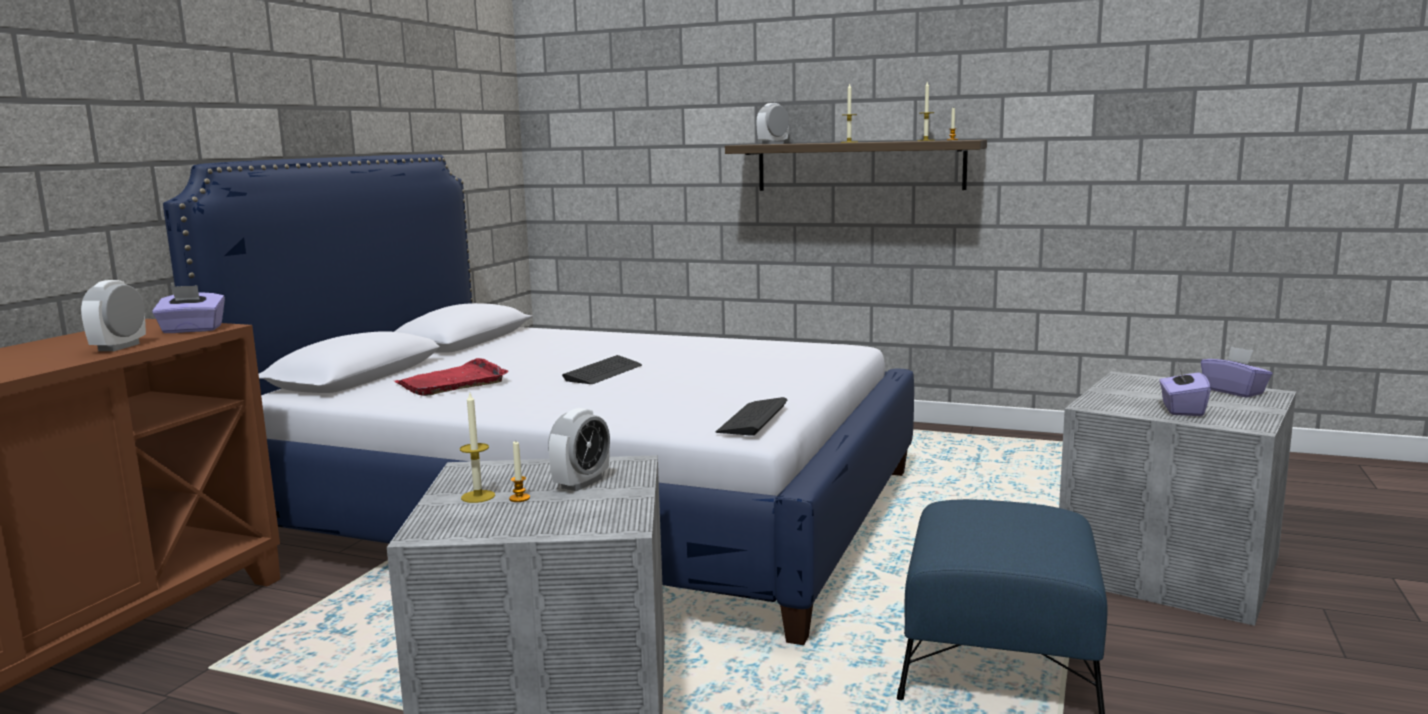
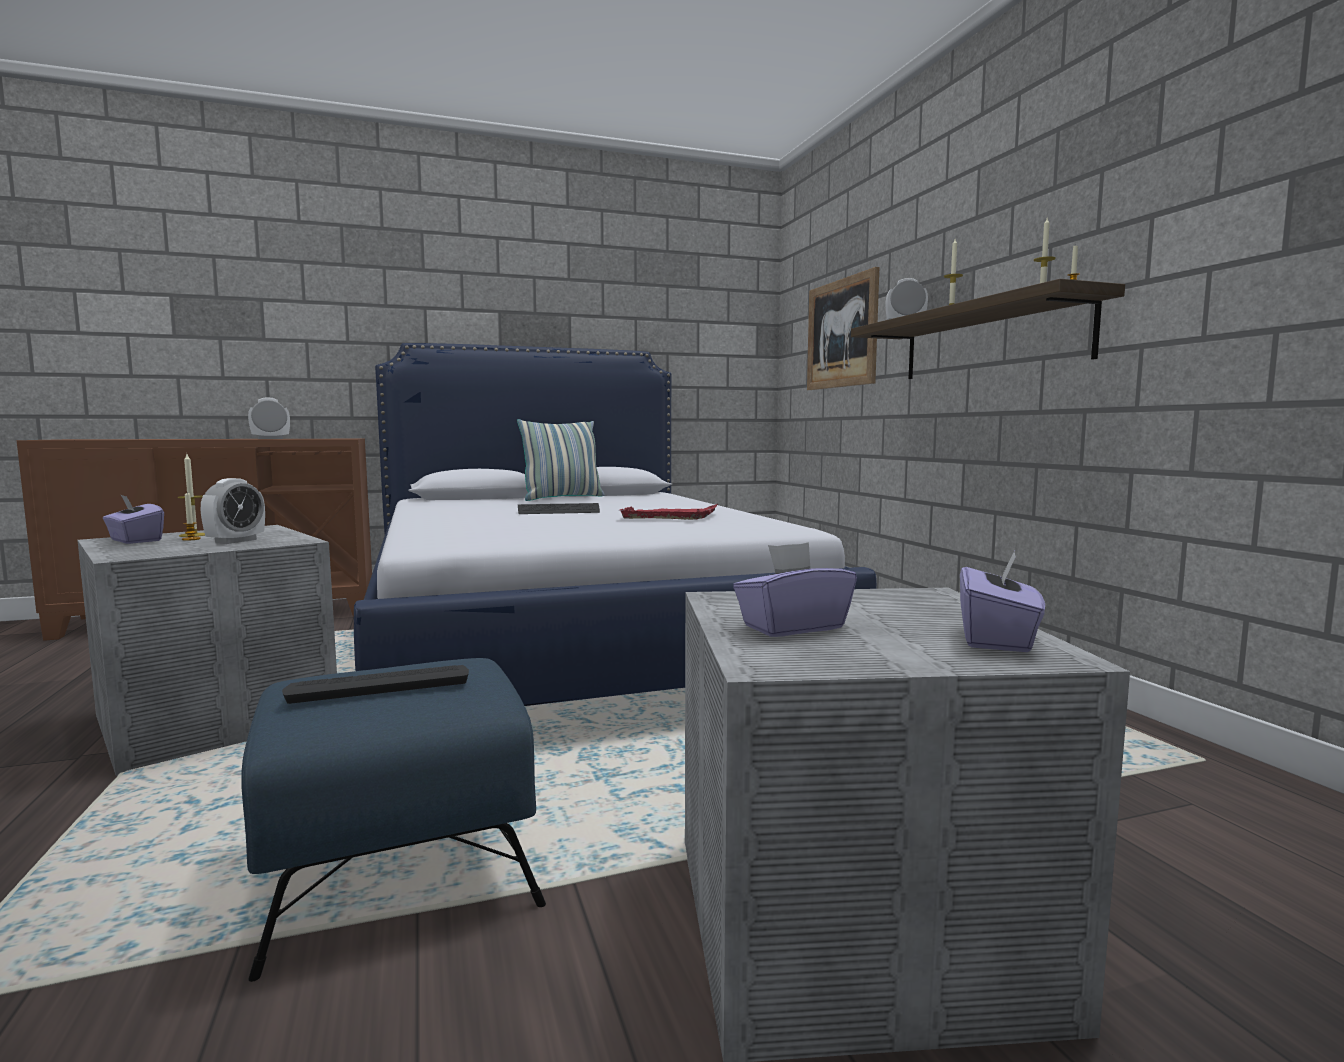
camera: 50 degrees right, 5 degrees down
purple tissue box [152,285,225,333] -> purple tissue box moved to [103,494,164,544]
red tray [394,358,509,396] -> red tray moved to [620,504,718,520]
alarm clock [548,408,610,491] -> alarm clock turned 60 degrees counterclockwise [200,478,265,544]
keyboard [716,397,787,436] -> keyboard moved to [282,665,469,704]
none -> pillow [517,419,605,501]
none -> picture [807,267,879,390]

